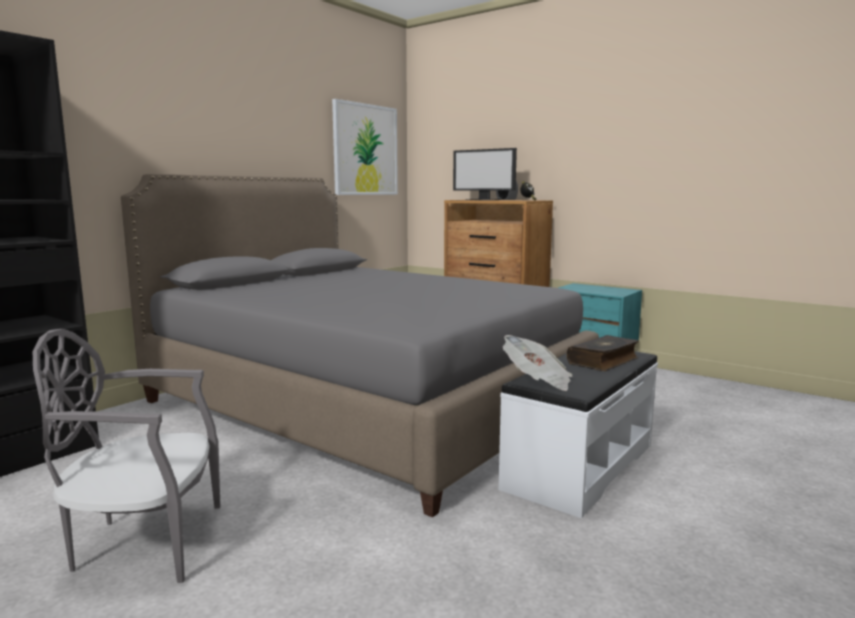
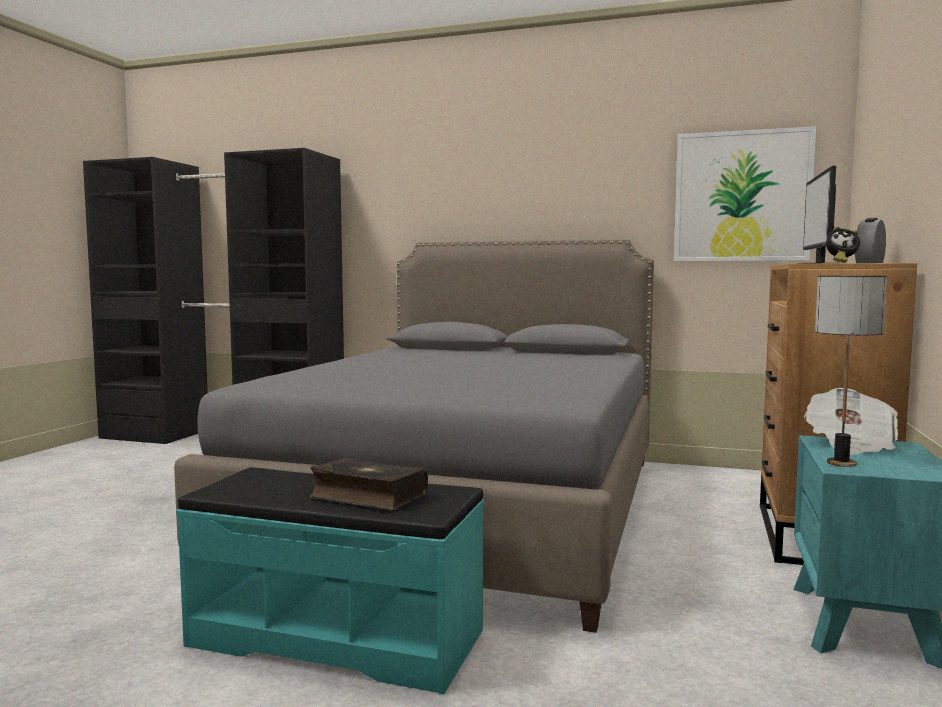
camera: 70 degrees right, 5 degrees down
grey chair [33,329,220,583] -> none
white bench [499,351,658,518] -> turquoise bench [176,467,484,694]
newspaper [503,335,572,391] -> newspaper moved to [804,388,898,455]
none -> table lamp [815,276,887,467]

